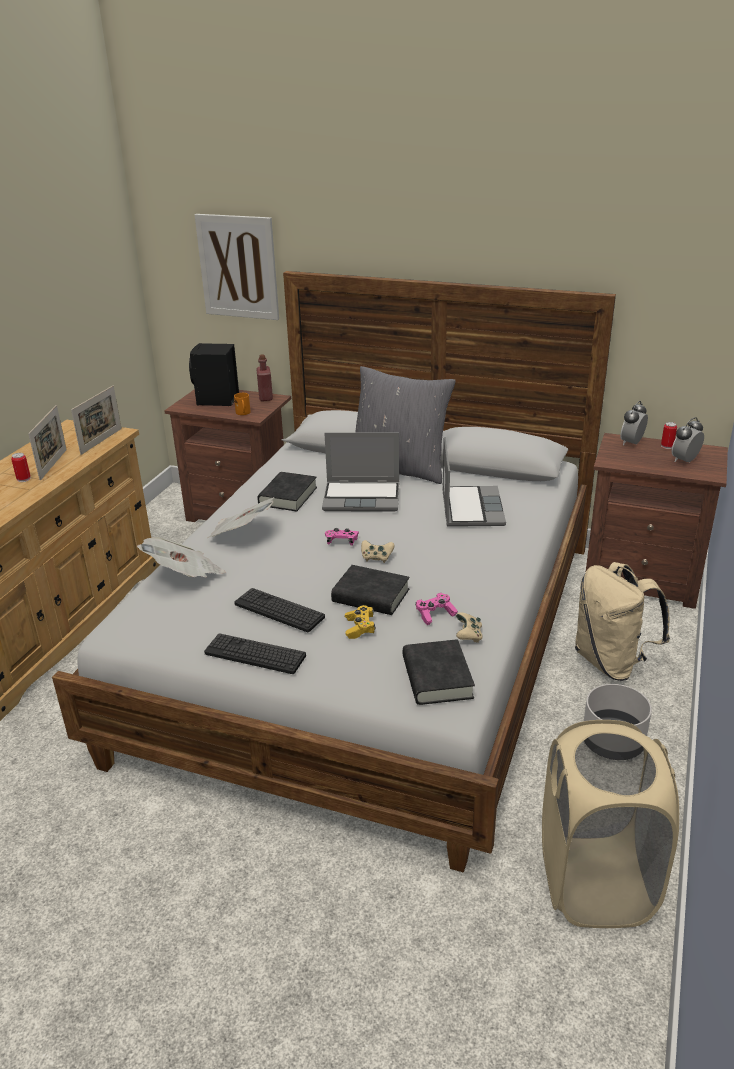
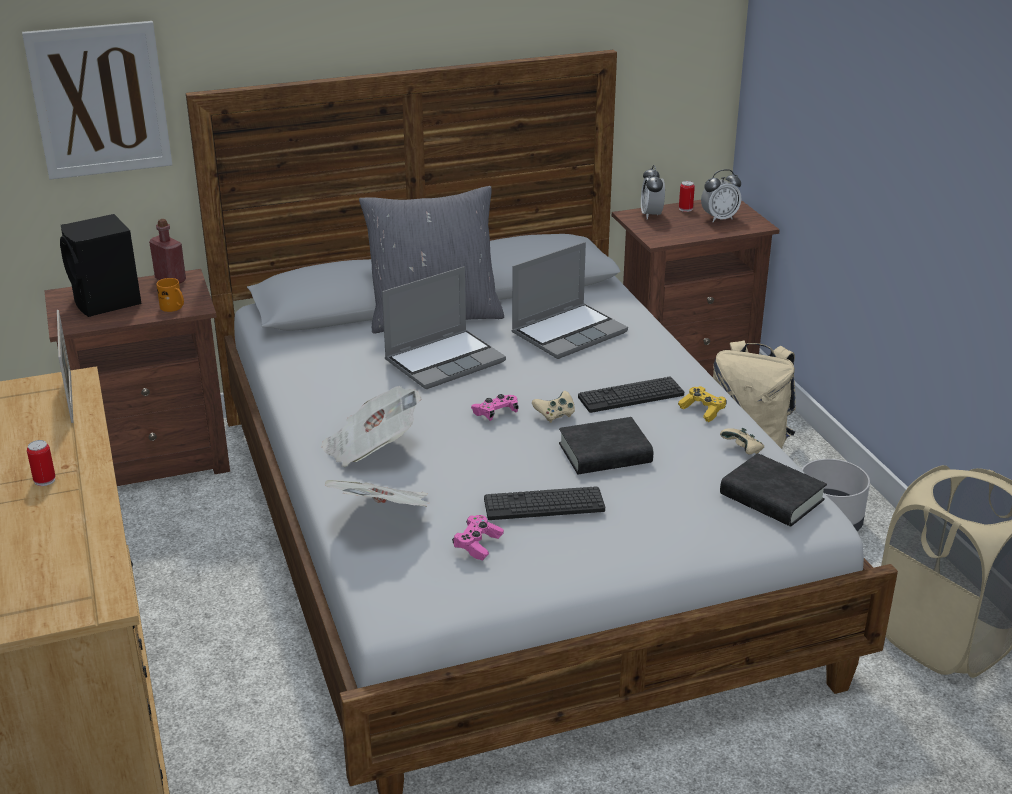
camera: 40 degrees left, 0 degrees up
picture frame [28,405,67,480] -> none
keyboard [204,633,306,674] -> keyboard moved to [578,377,684,413]
black book [257,472,317,512] -> none
yellow game controller [345,605,375,639] -> yellow game controller moved to [678,386,727,422]
pink game controller [416,593,458,625] -> pink game controller moved to [452,515,504,560]
laptop [442,437,506,527] -> laptop turned 90 degrees clockwise [512,242,628,359]
alarm clock [672,417,704,463] -> alarm clock turned 120 degrees counterclockwise [701,169,741,222]

